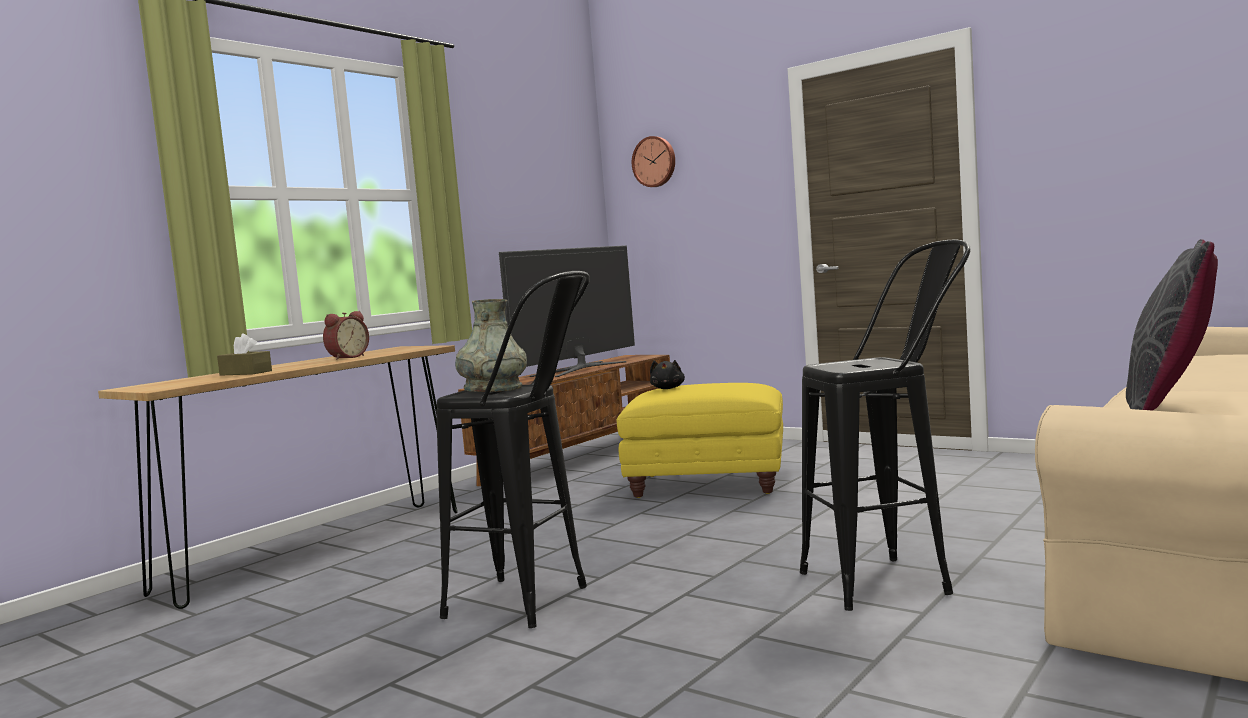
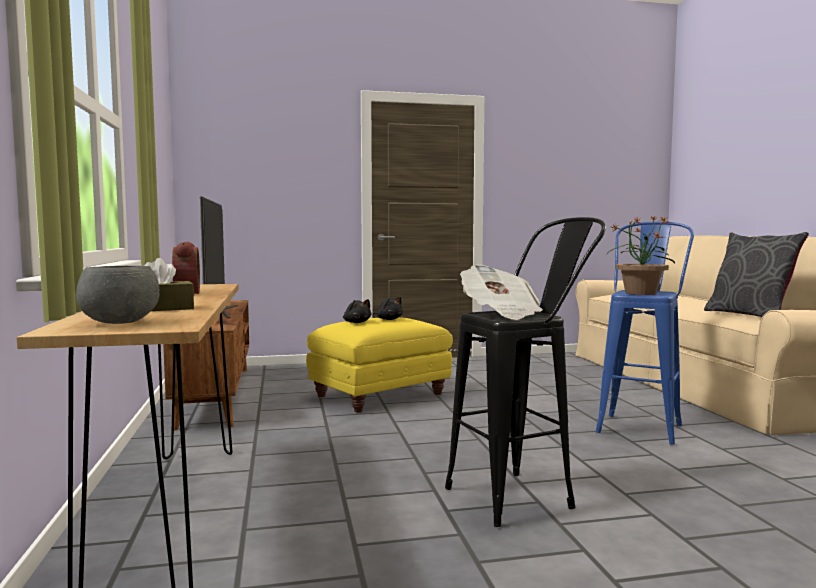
camera: 50 degrees left, 0 degrees up
grey vase [455,299,527,392] -> newspaper [460,264,543,320]
wall clock [632,136,675,187] -> none
black stool [800,240,971,611] -> blue stool [596,222,694,444]
none -> grey bowl [76,266,159,324]
none -> black plush toy [372,297,403,320]
none -> potted plant [607,216,675,295]

